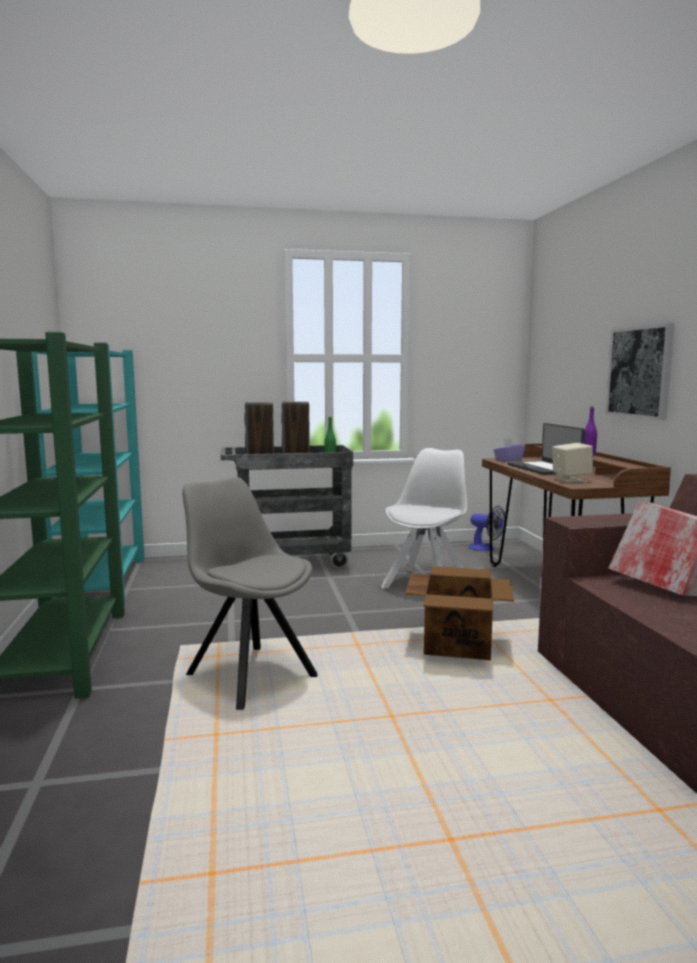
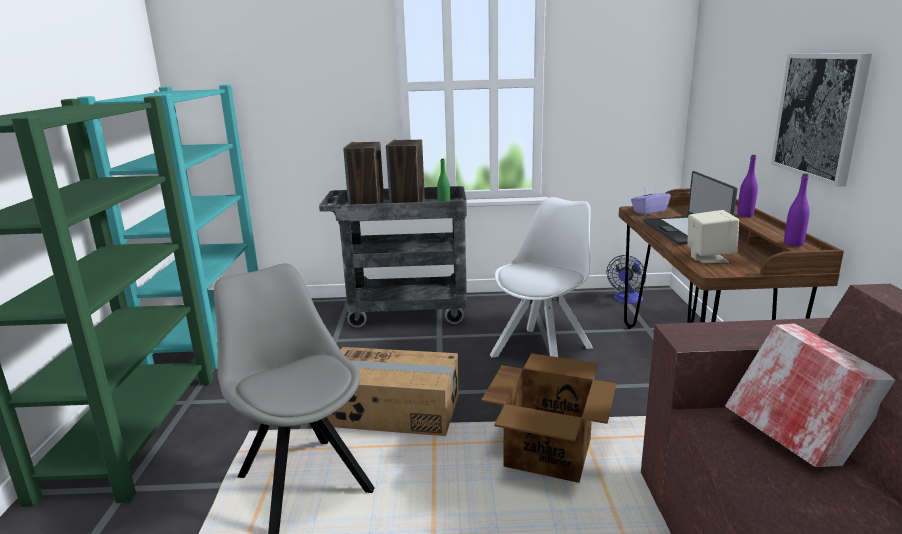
camera: 10 degrees right, 10 degrees up
fan [468,505,505,551] -> fan turned 75 degrees clockwise [607,255,646,303]
none -> cardboard box [327,347,459,436]
none -> purple bottle [784,174,810,246]

